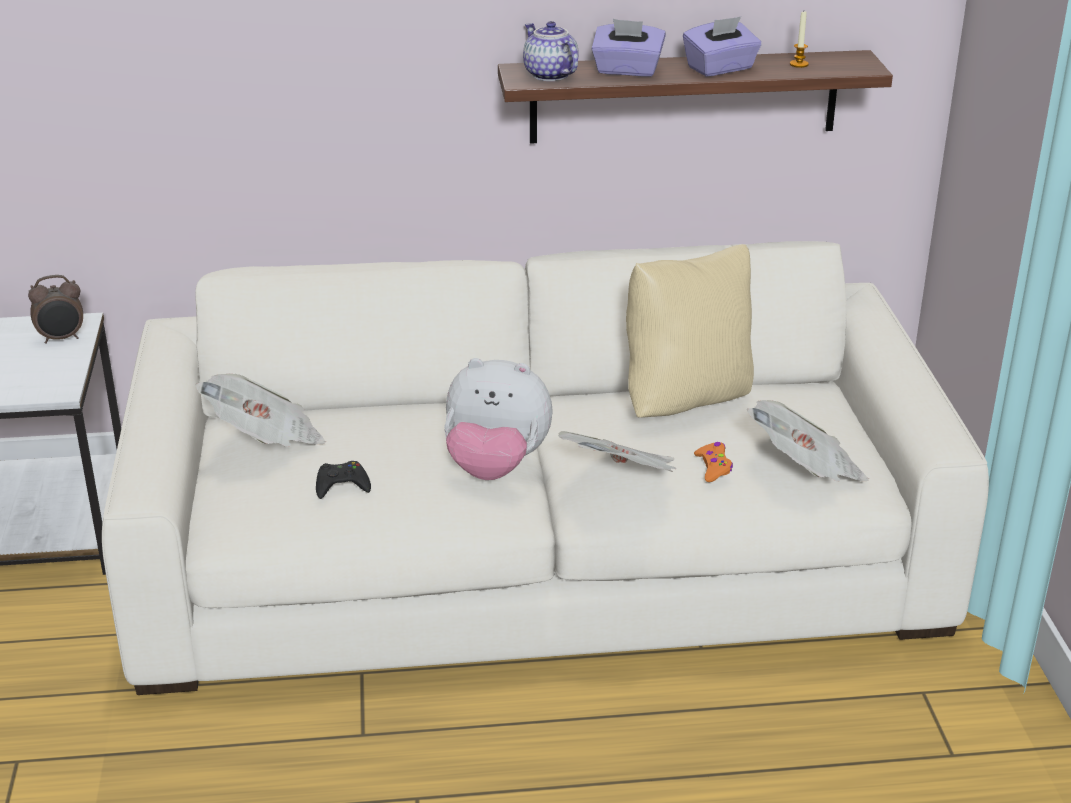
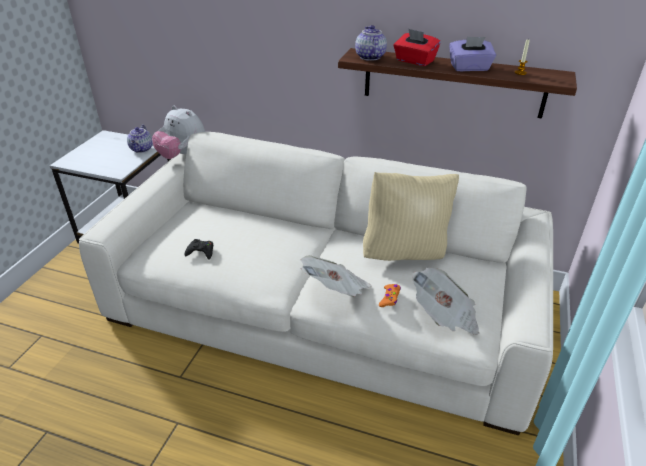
camera: 25 degrees right, 5 degrees up
alarm clock [28,275,83,344] -> teapot [127,125,153,153]
newspaper [196,374,326,447] -> none
plush toy [444,358,553,480] -> plush toy moved to [152,105,205,159]
purple tissue box [591,19,666,77] -> red tissue box [393,28,441,66]

